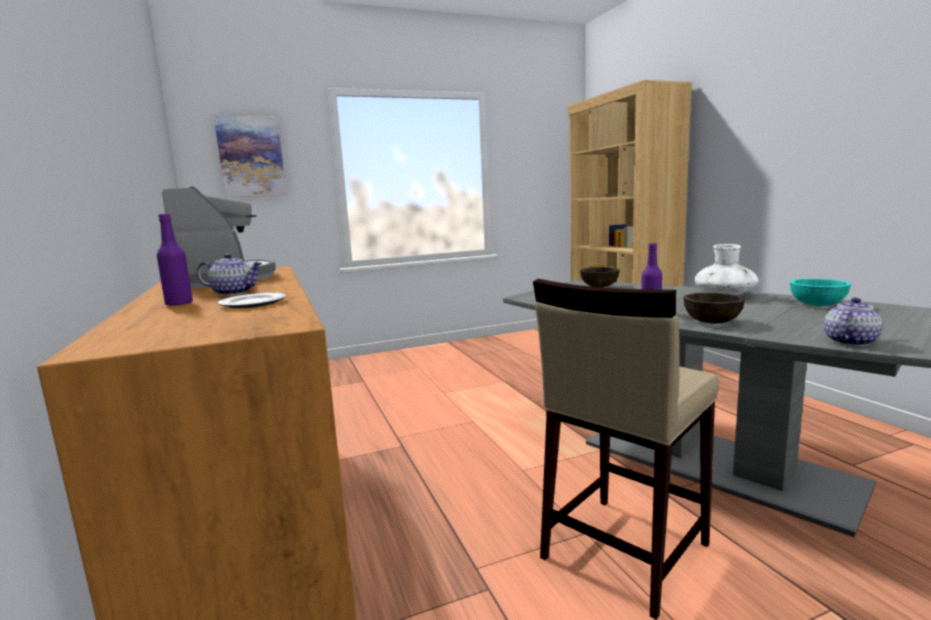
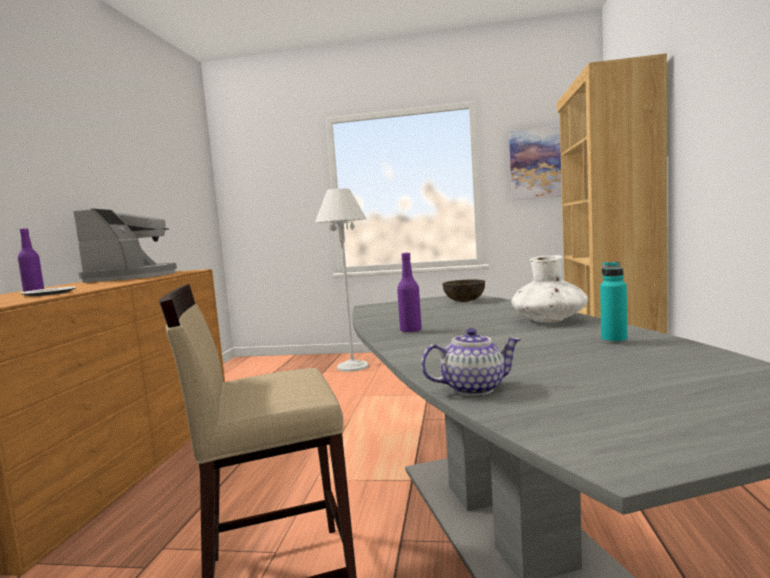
camera: 30 degrees right, 5 degrees down
teapot [197,253,262,296] -> none
picture [214,116,287,198] -> picture moved to [509,126,562,200]
brown bowl [684,293,745,324] -> none
turquoise bowl [790,279,851,306] -> turquoise bottle [600,261,627,344]
none -> white floor lamp [315,188,369,372]

